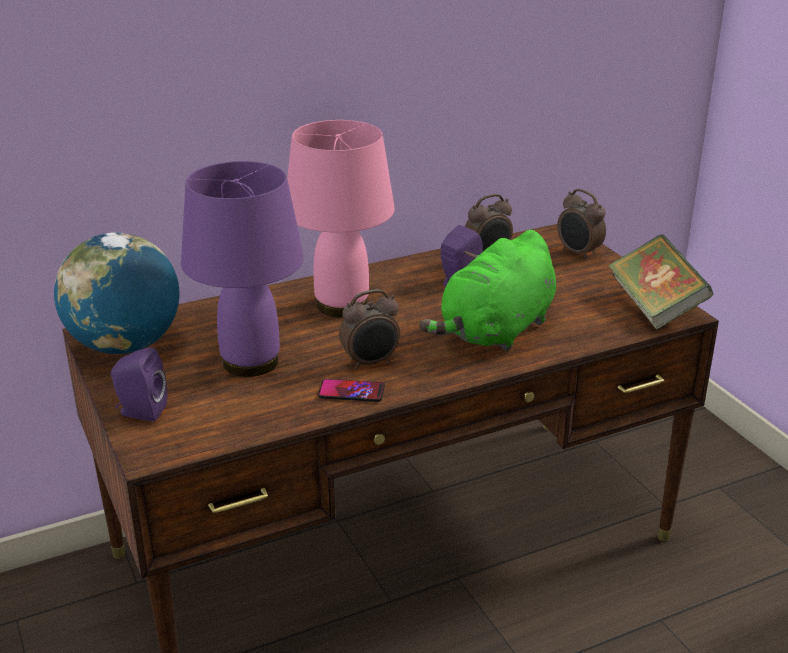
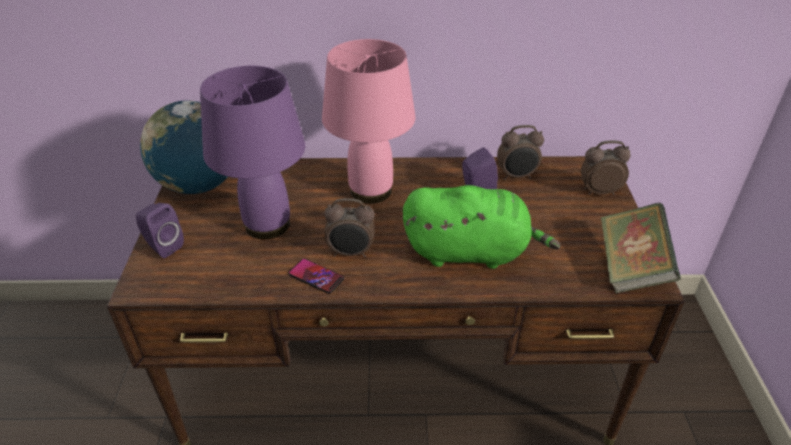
camera: 25 degrees right, 10 degrees up
green plush toy [419,230,556,351] -> green plush toy turned 150 degrees counterclockwise [403,185,560,269]
alarm clock [557,189,606,260] -> alarm clock turned 105 degrees clockwise [581,141,631,195]

